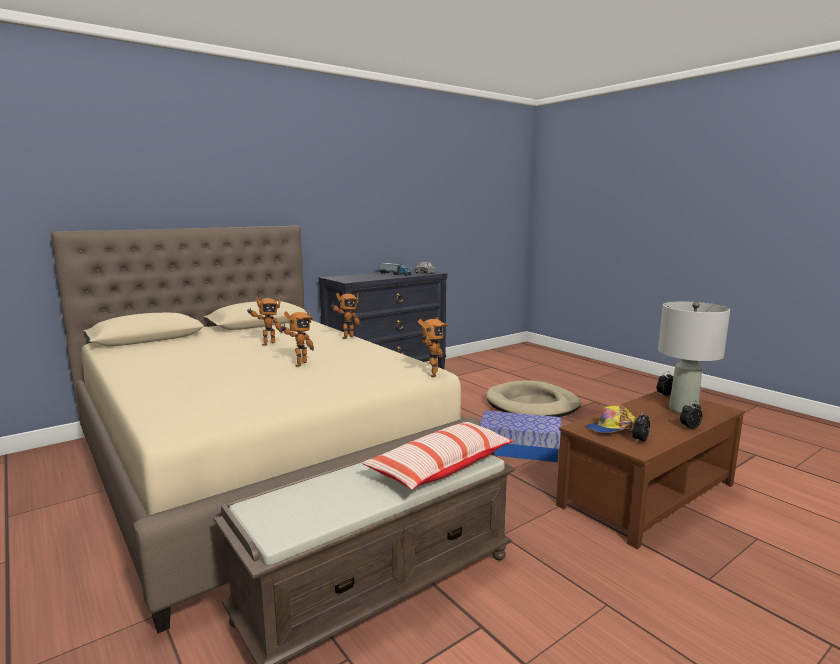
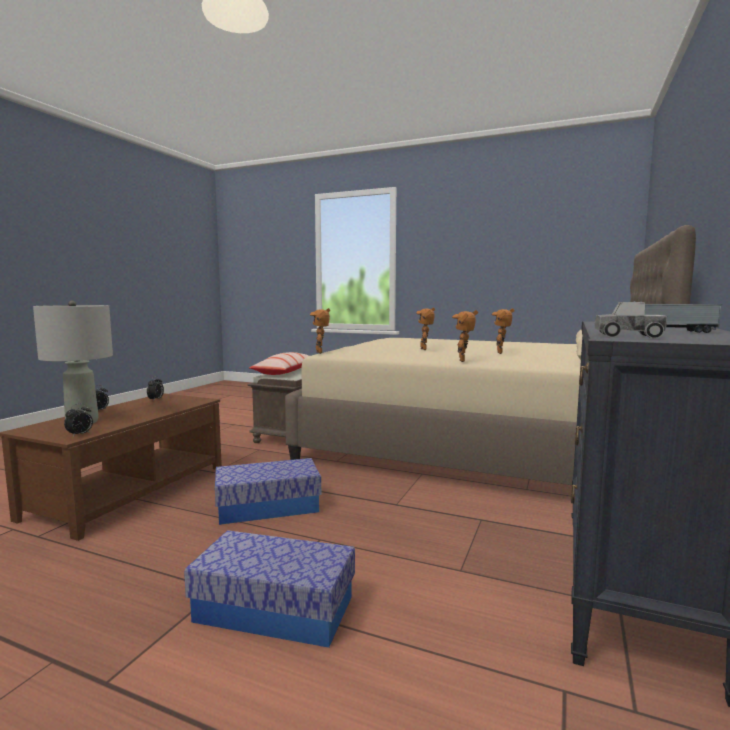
camera: 150 degrees right, 5 degrees down
beige dog bed [486,380,581,417] -> storage box [184,530,355,648]
cap [585,405,635,433] -> none

